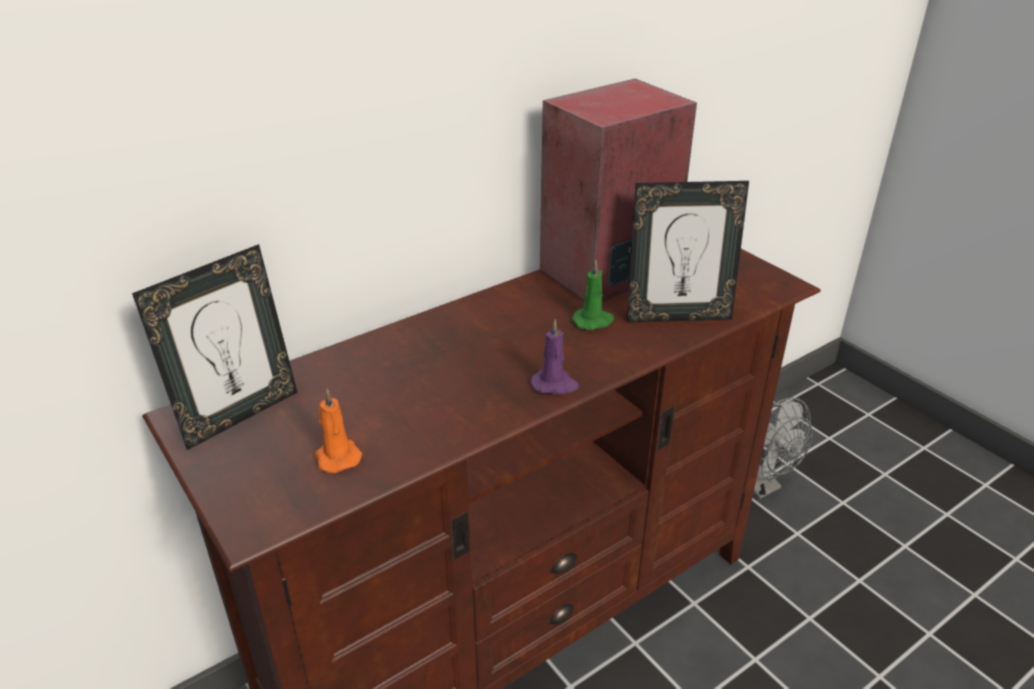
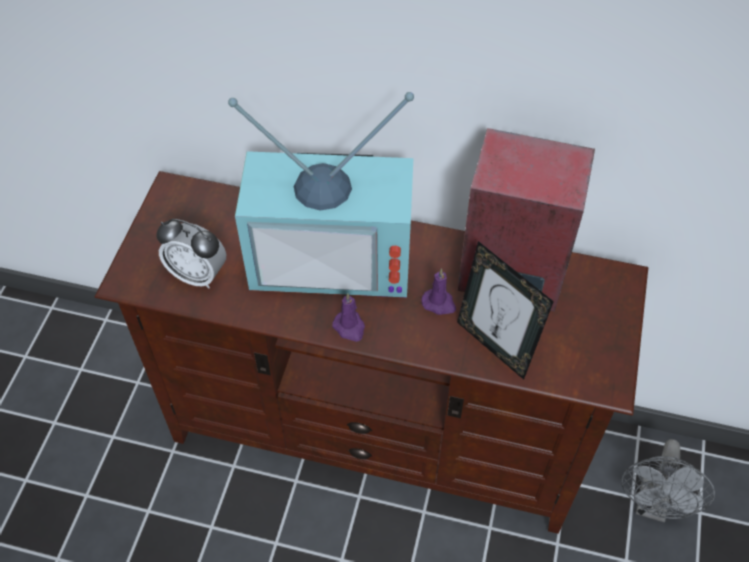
camera: 50 degrees right, 20 degrees up
picture frame [132,244,298,450] -> none
orange candle [315,389,362,473] -> alarm clock [156,219,226,288]
green candle [572,260,614,330] -> purple candle [421,269,456,315]
none -> television [228,92,414,297]

